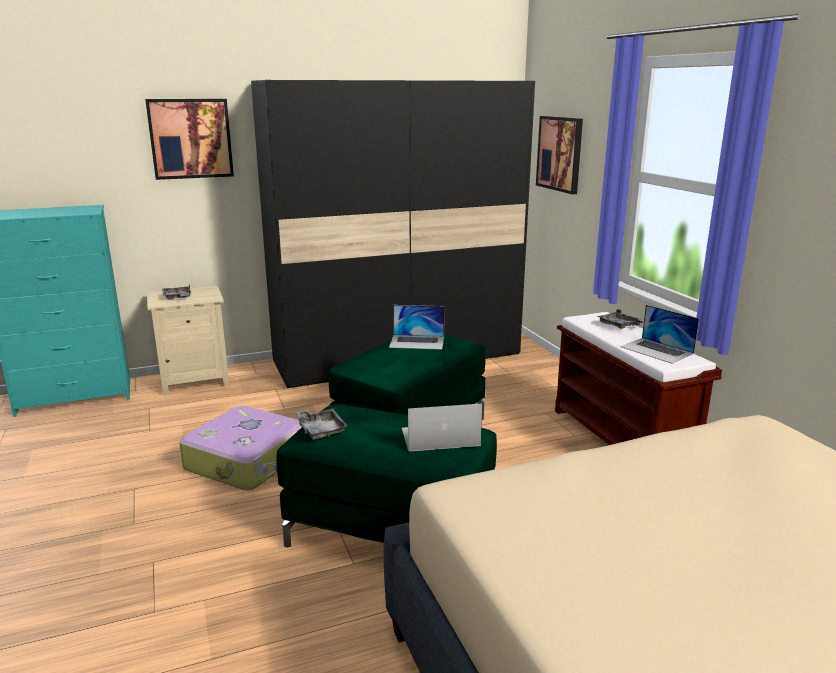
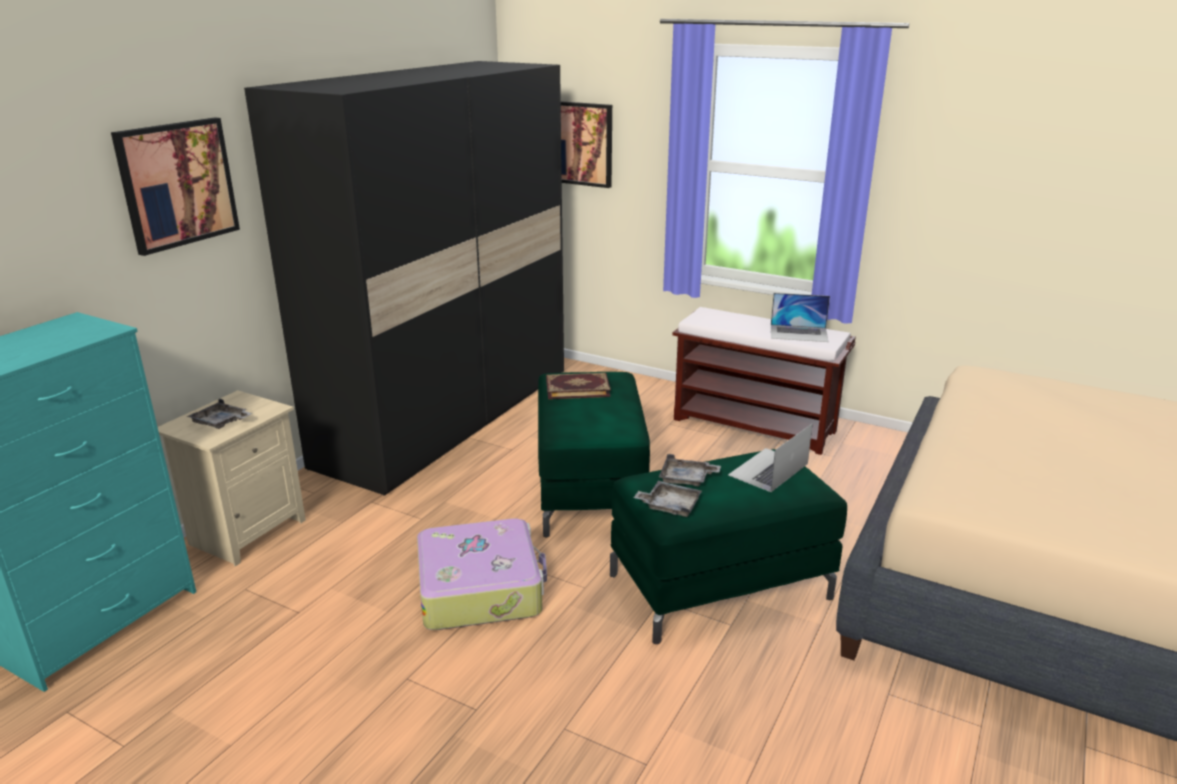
camera: 40 degrees left, 5 degrees up
laptop [389,305,445,350] -> book [546,373,611,399]
grey tray [597,309,644,329] -> grey tray moved to [659,454,721,487]

